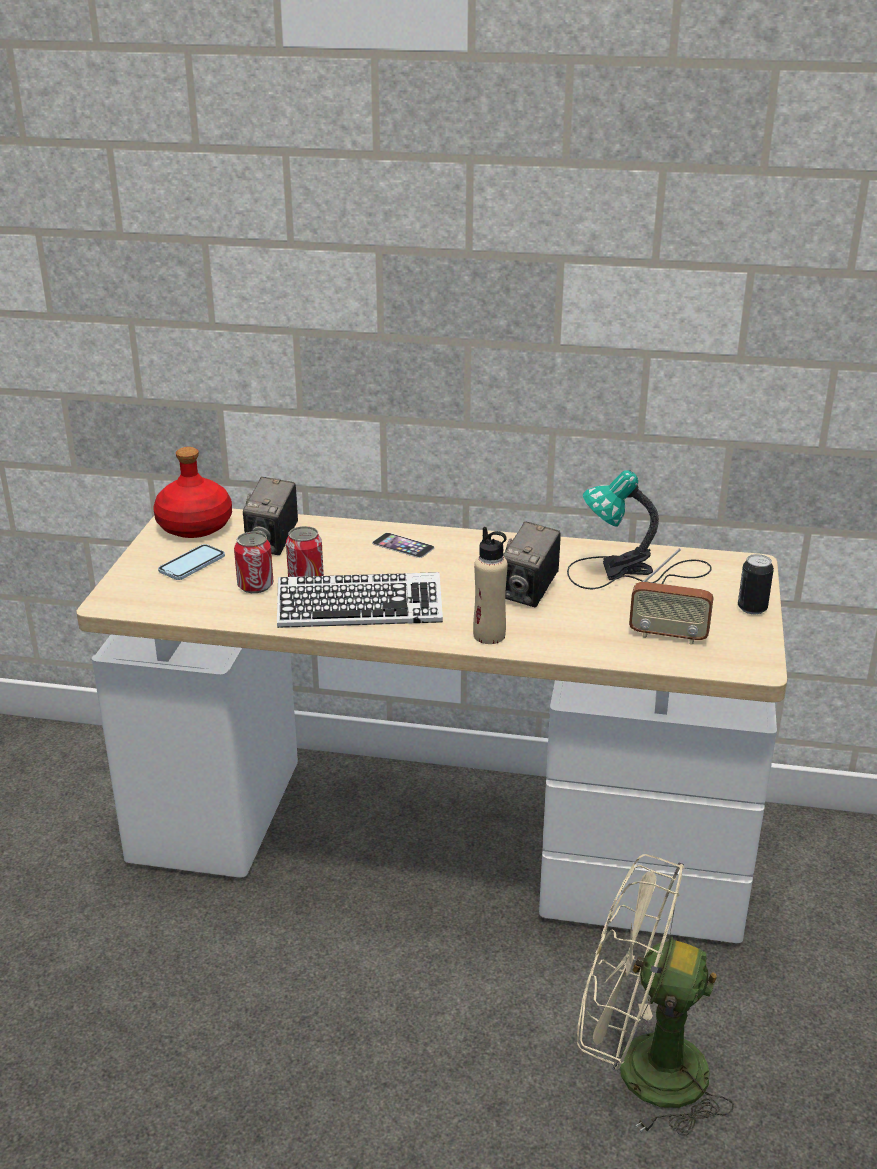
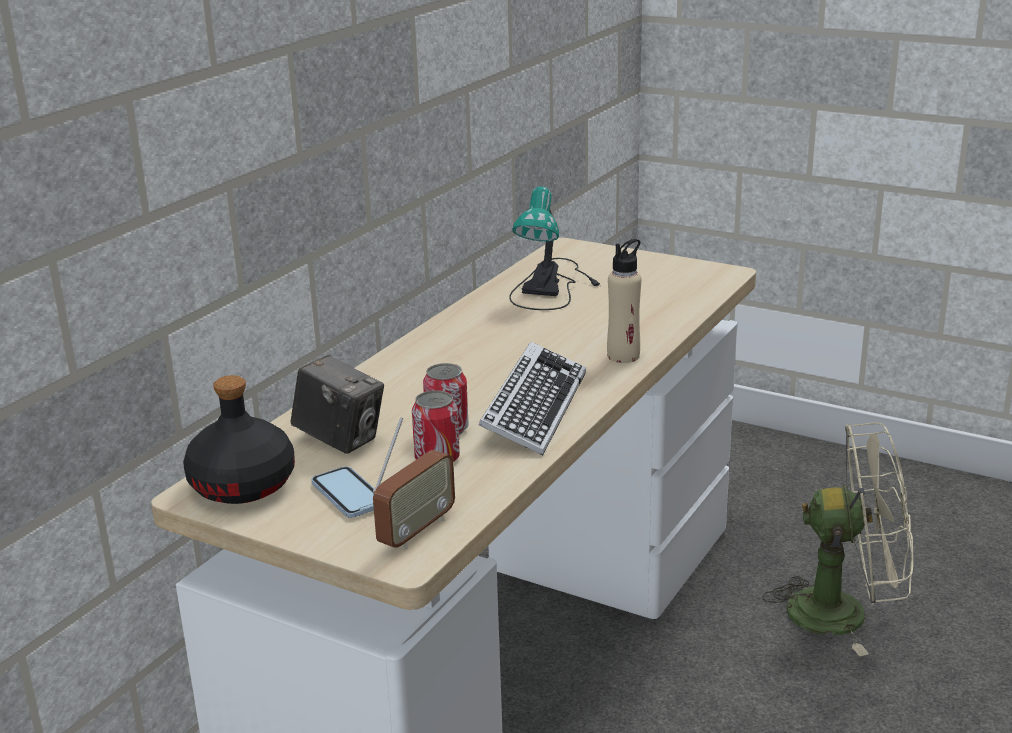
camera: 70 degrees left, 5 degrees down
red bottle [153,447,232,538] -> black bottle [183,375,295,504]
phone [372,533,435,558] -> none
camera [503,521,561,607] -> none
beige fan [577,854,734,1136] -> beige fan turned 120 degrees counterclockwise [762,422,913,656]
radio [629,548,714,645] -> radio moved to [373,417,455,549]
can [738,554,774,614] -> none

